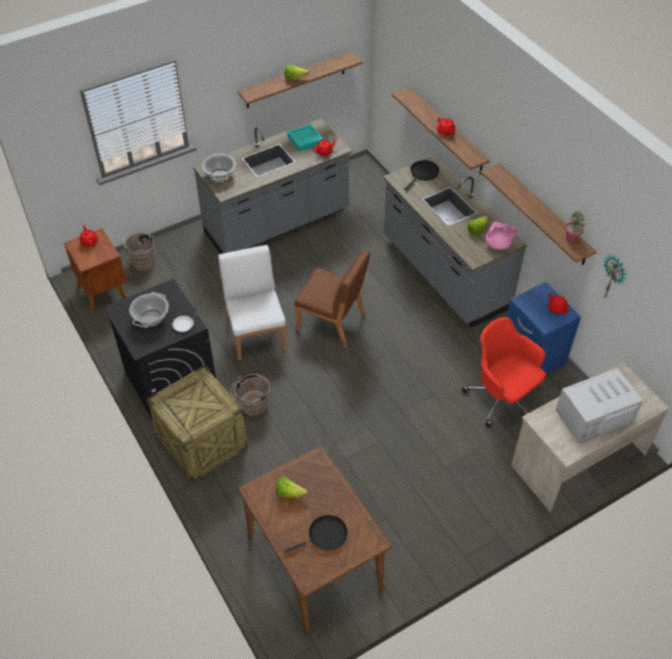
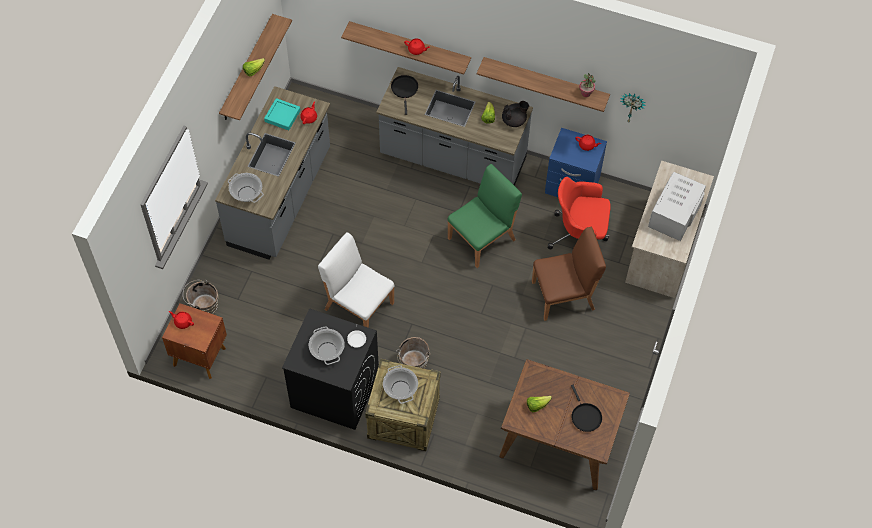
camera: 40 degrees left, 10 degrees up
black frying pan [284,515,348,554] -> black frying pan turned 135 degrees clockwise [571,385,602,432]
brown chair [294,251,370,348] -> brown chair moved to [532,227,606,321]
pink teapot [485,222,518,250] -> black teapot [502,101,529,127]
none -> cooking pot [383,365,418,404]
none -> green chair [447,164,522,268]

